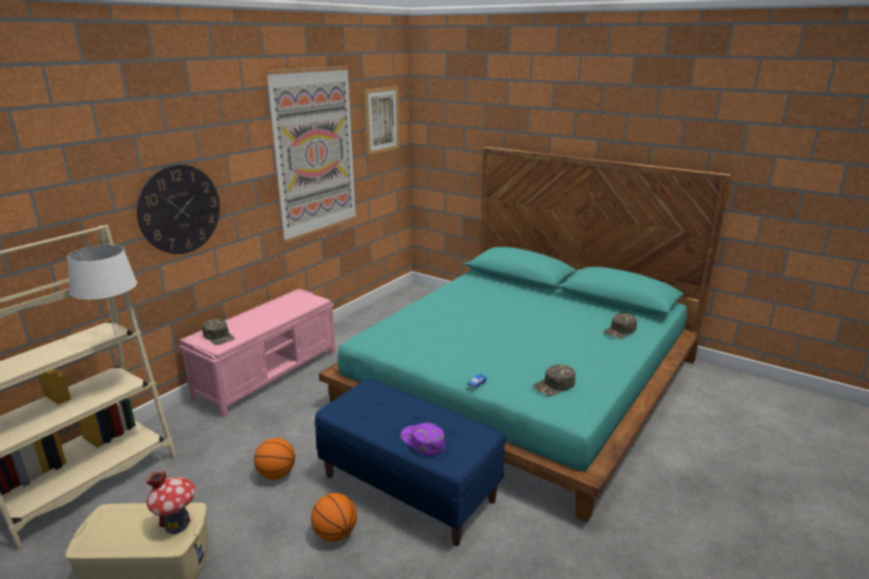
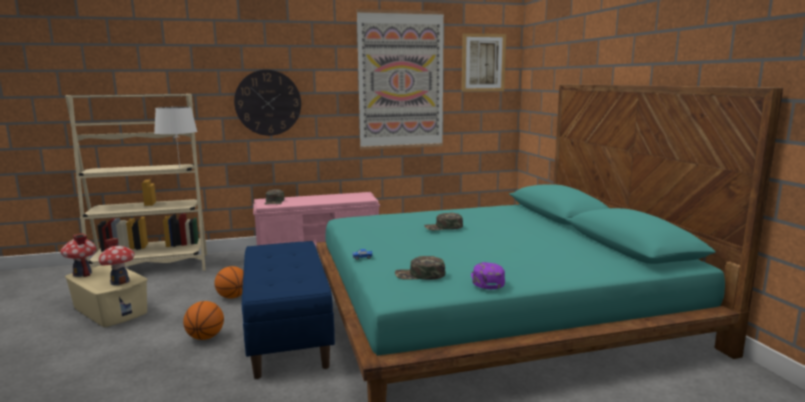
camera: 40 degrees right, 10 degrees down
purple cap [400,423,445,456] -> purple cap moved to [471,262,505,289]
green cap [604,313,637,338] -> green cap moved to [424,213,463,230]
none -> toy house [60,233,97,277]

